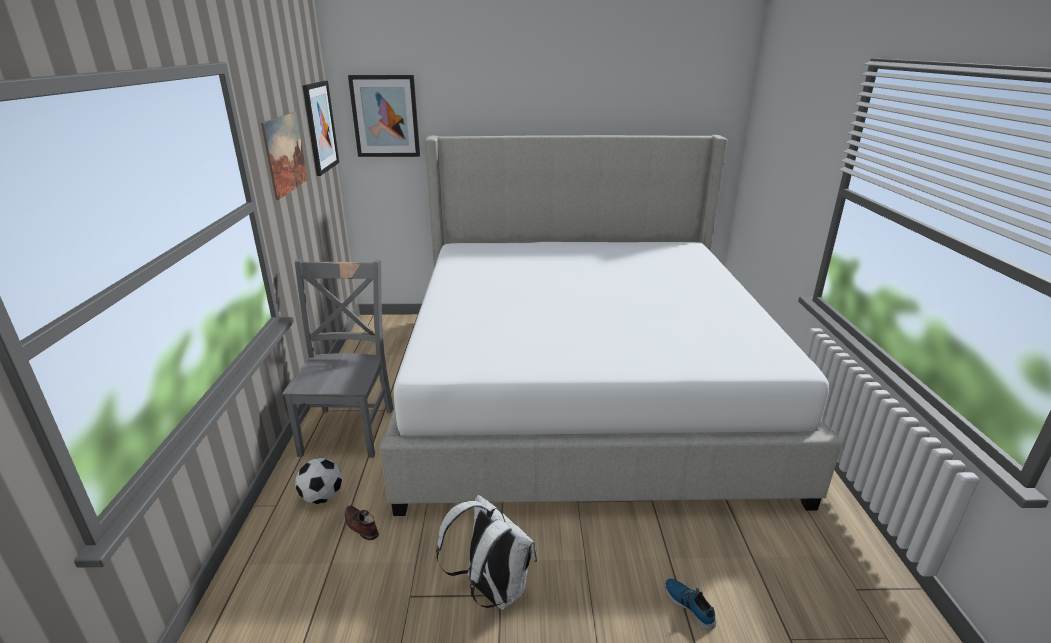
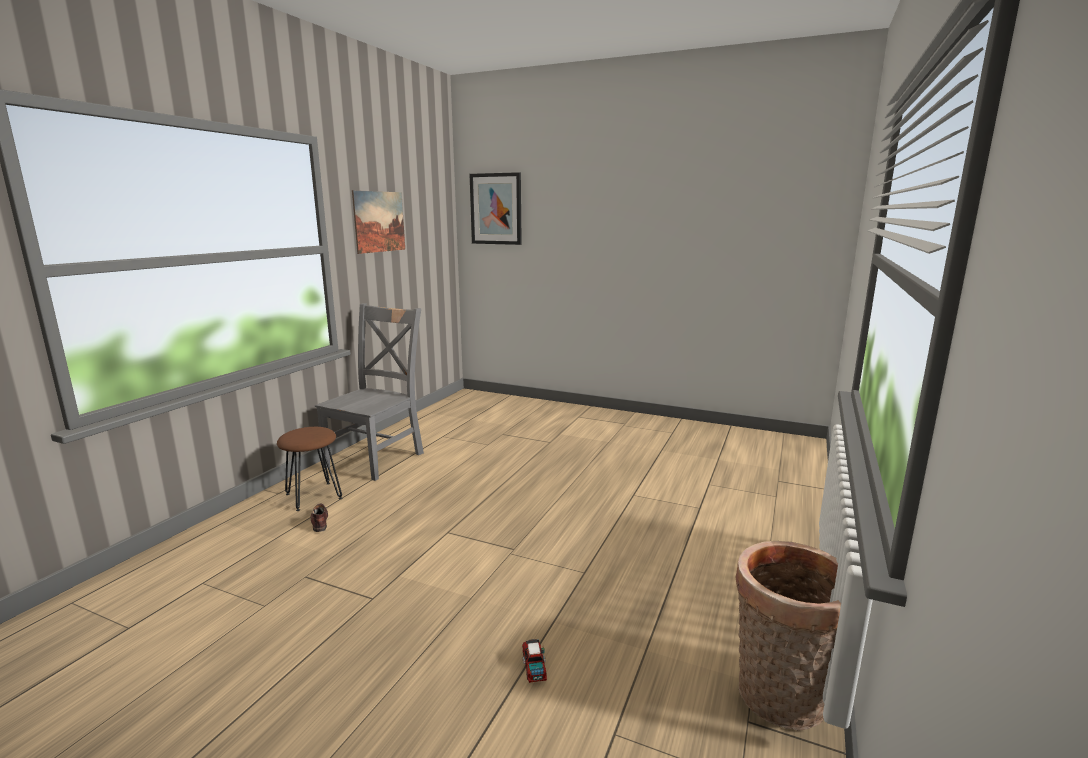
camera: 25 degrees right, 10 degrees down
football [296,458,342,504] -> brown stool [277,427,342,511]
picture [303,81,339,176] -> none
bed [380,135,842,516] -> none
white backpack [436,495,537,610] -> none
shoe [665,579,716,630] -> toy truck [522,639,547,683]
none -> basket [735,541,841,731]

